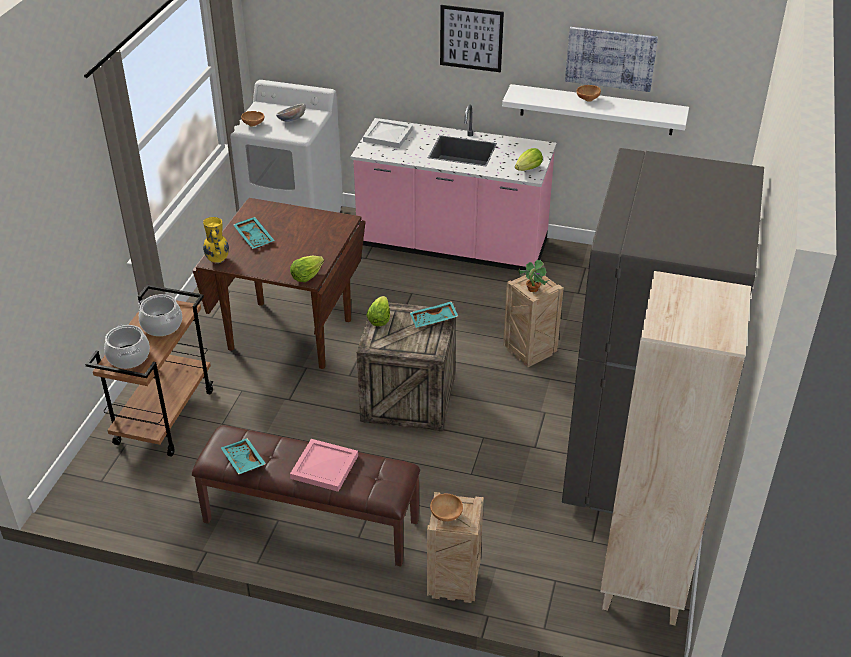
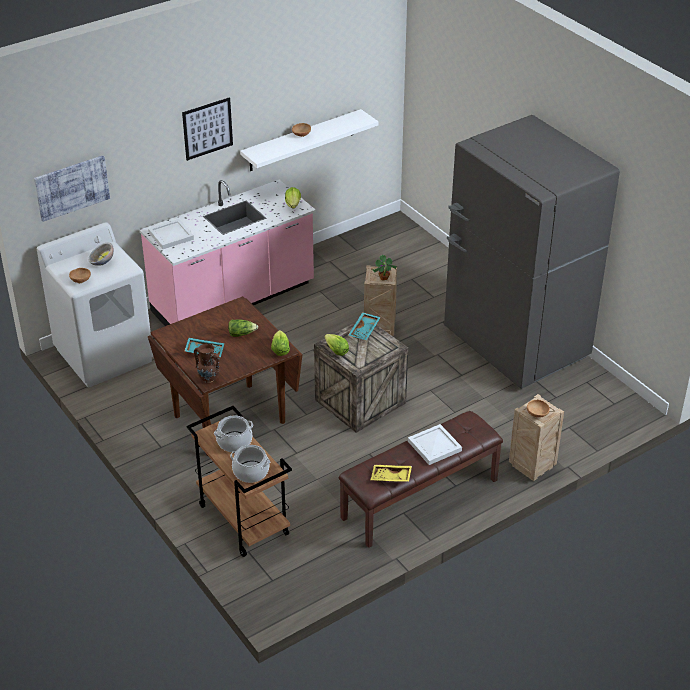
camera: 50 degrees left, 0 degrees up
yellow vase [203,217,229,263] -> brown vase [194,344,220,383]
turquoise tray [221,438,266,474] -> yellow tray [370,465,412,482]
pink tray [290,439,358,492] -> white tray [408,424,462,465]
picture [565,27,658,92] -> picture moved to [34,156,110,222]
beige bookcase [600,271,751,625] -> none
none -> lettuce [228,319,258,337]

